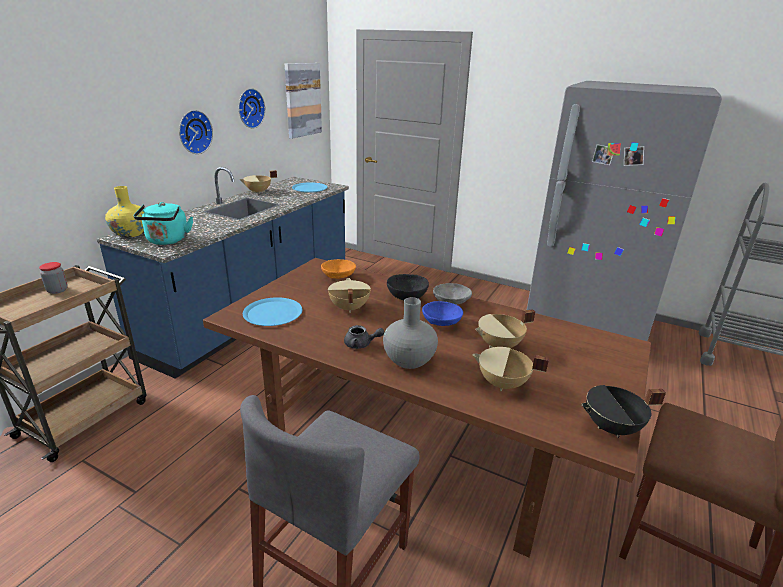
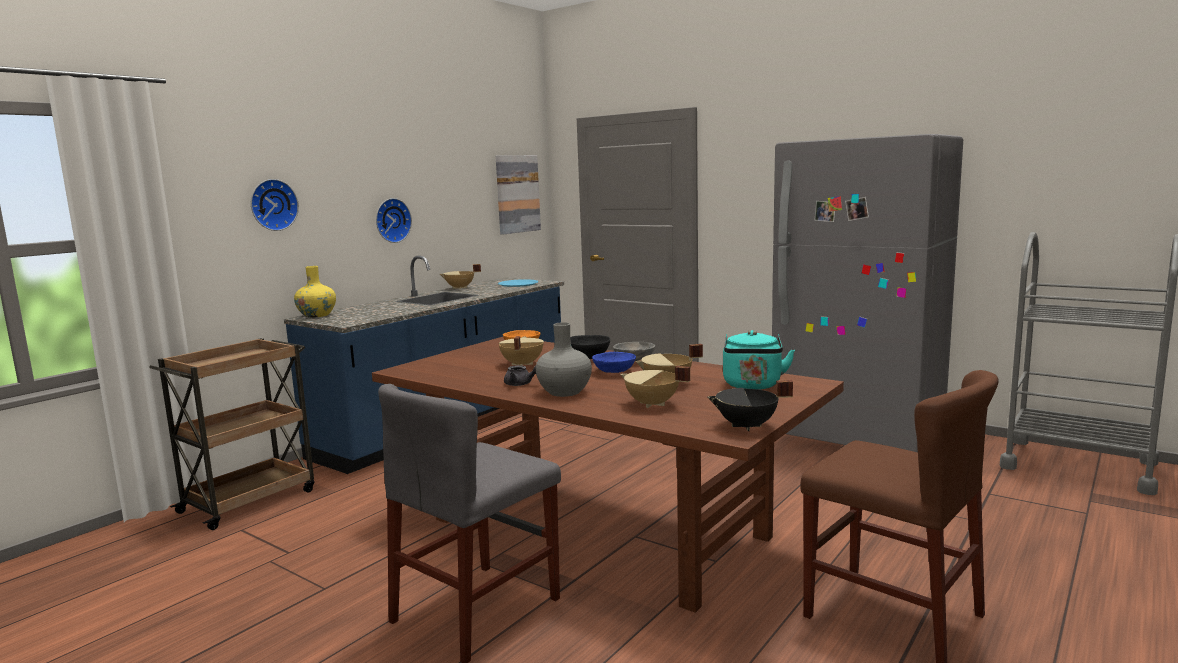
camera: 10 degrees right, 15 degrees down
jar [39,262,68,294] -> none
turquoise kettle [133,202,193,245] -> turquoise kettle moved to [723,330,795,390]
wall clock [239,88,265,128] -> wall clock moved to [251,179,299,231]
blue plate [243,297,302,326] -> none

